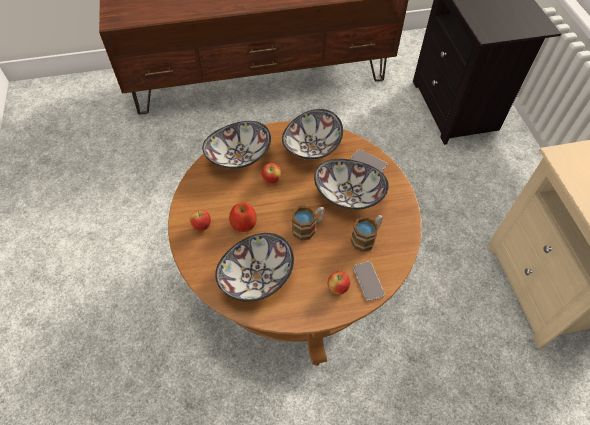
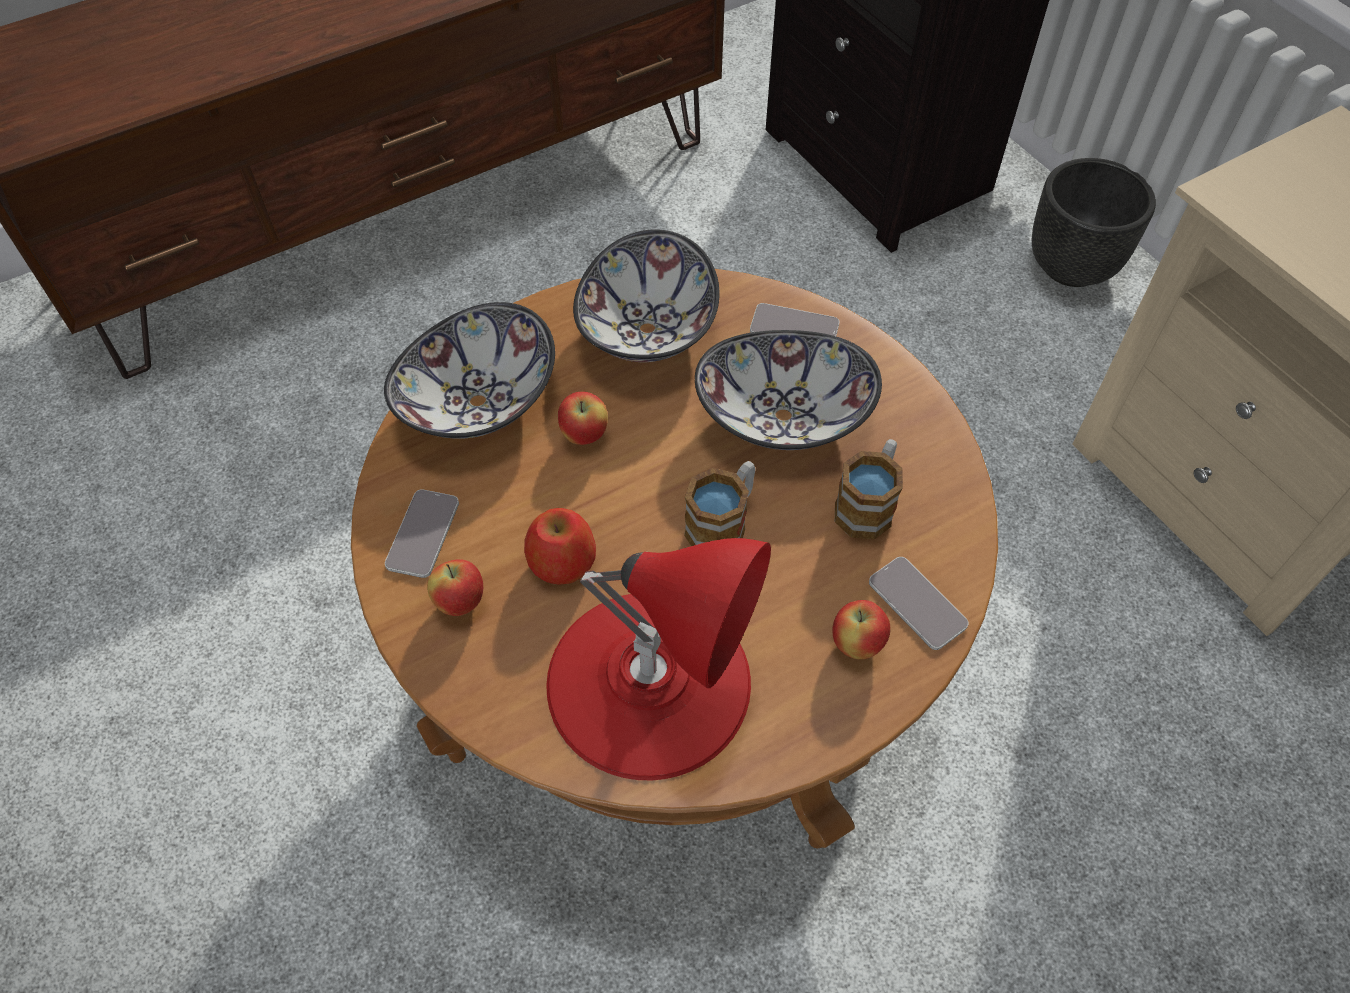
camera: 20 degrees left, 0 degrees up
bowl [215,233,294,302] -> red table lamp [546,538,771,780]
none -> phone [385,489,459,578]
none -> black planter [1032,158,1156,287]

